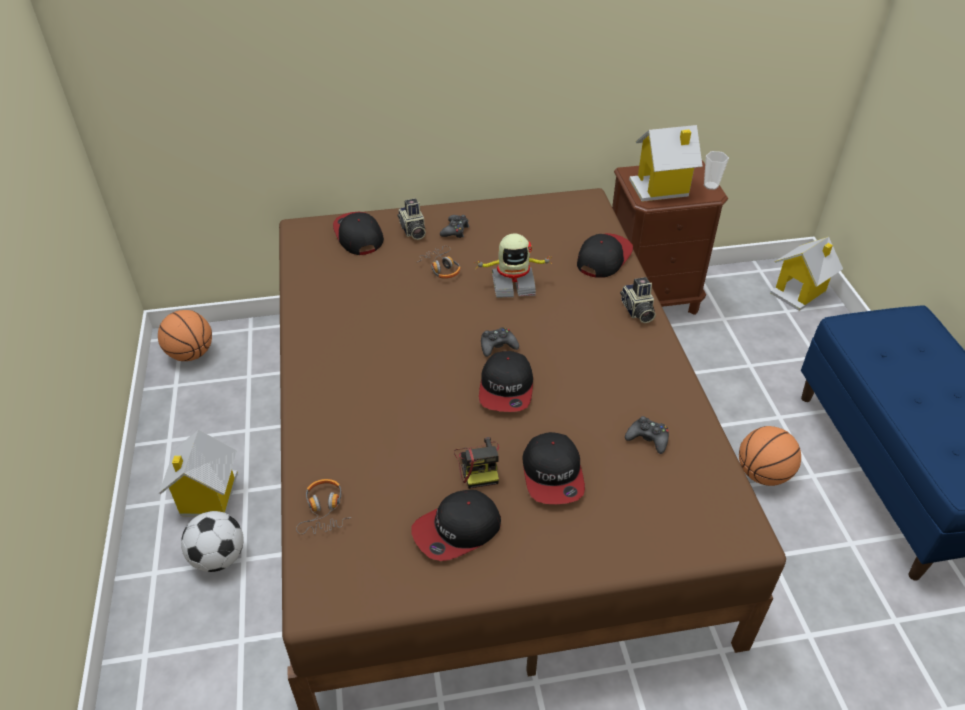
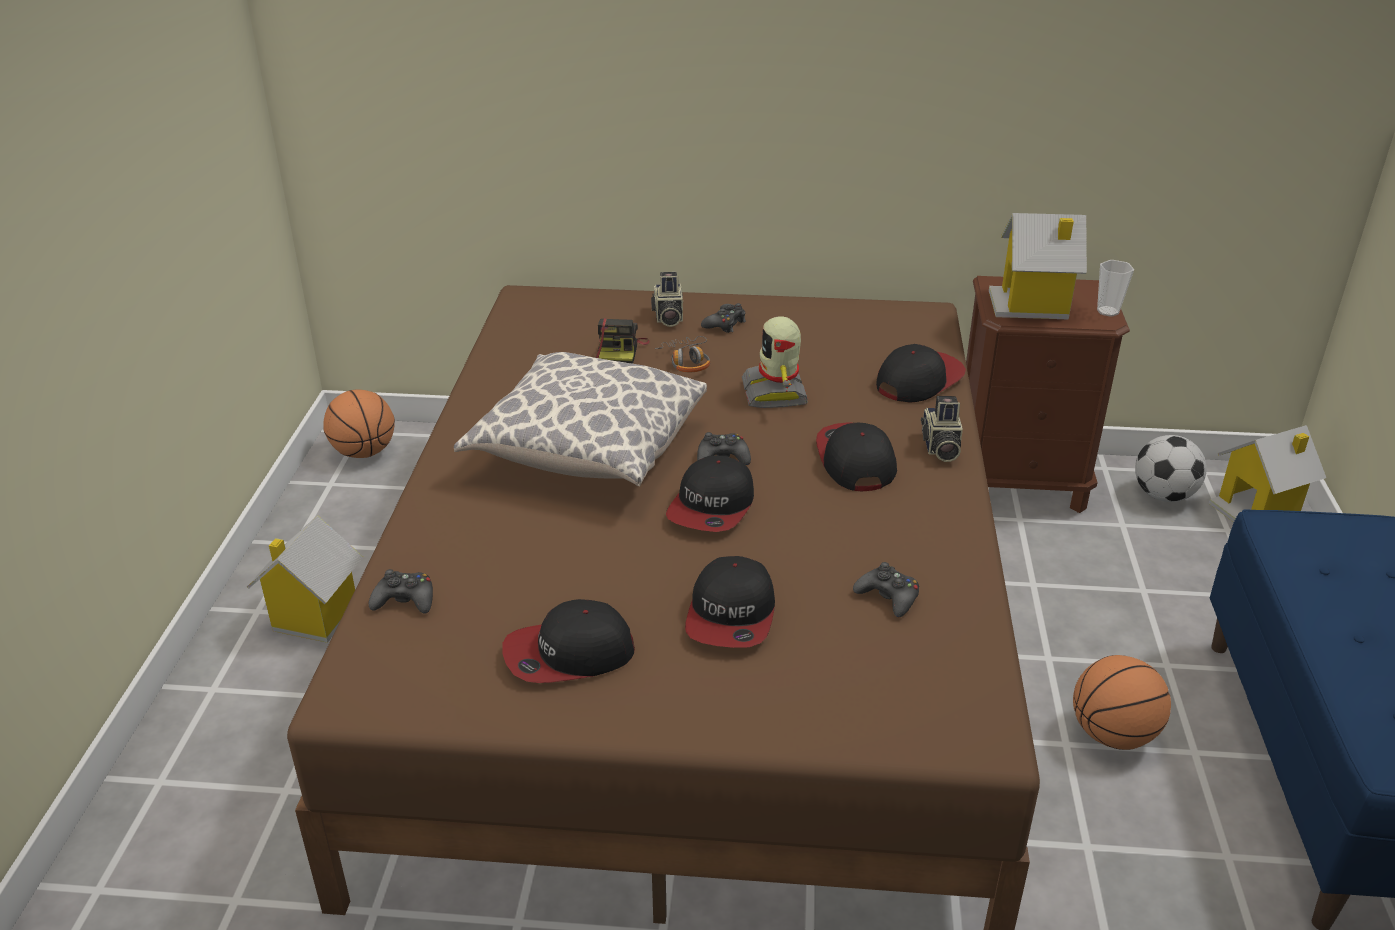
camera: 15 degrees right, 10 degrees down
football [181,511,244,572] -> football moved to [1135,435,1207,502]
headphones [296,479,352,534] -> black game controller [369,569,433,613]
cap [333,212,384,255] -> cap moved to [816,422,897,492]
camera [454,437,499,489] -> camera moved to [596,318,650,364]
toy robot [474,234,553,298] -> toy robot turned 75 degrees clockwise [742,316,808,408]
none -> pillow [454,352,707,486]

